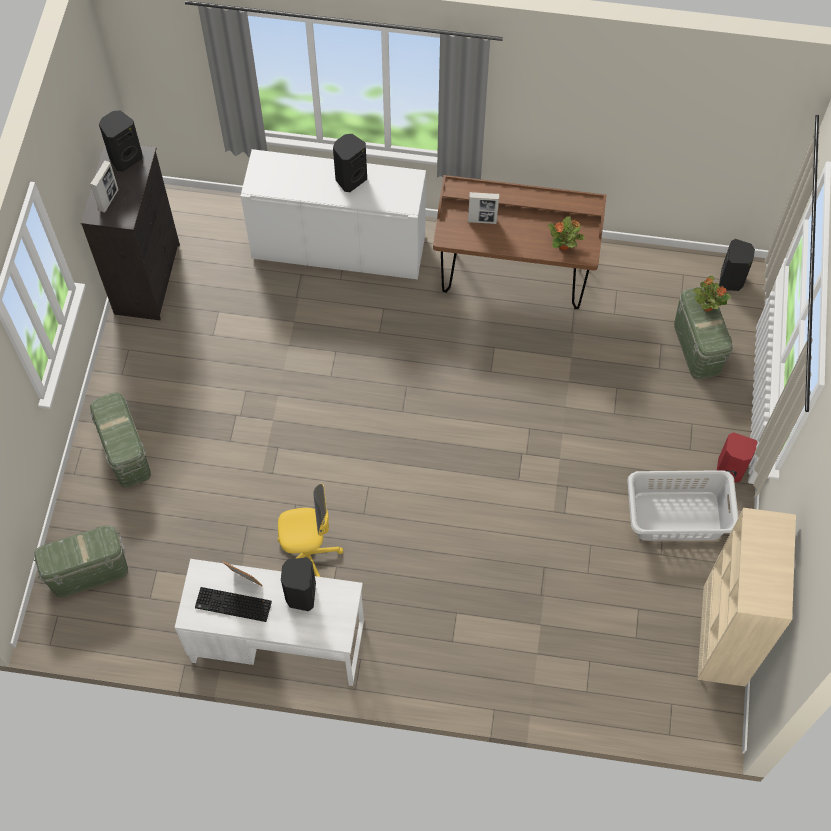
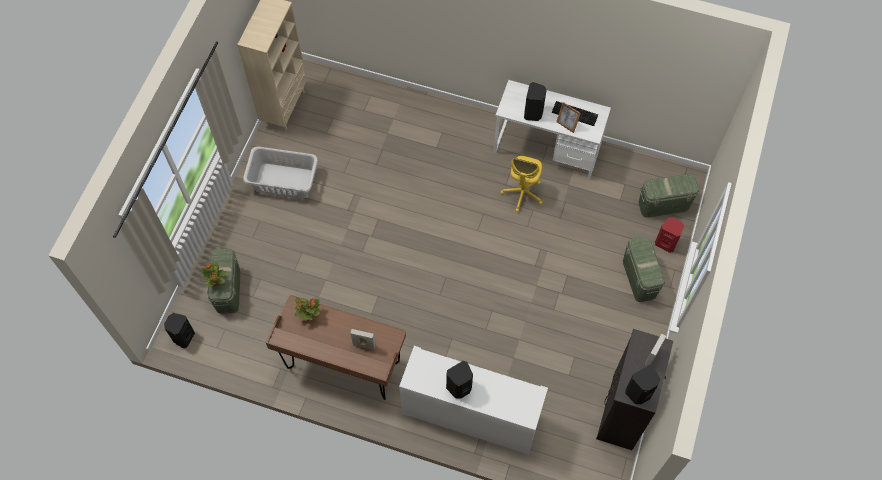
camera: 170 degrees left, 0 degrees up
yellow office chair [278,484,343,577] -> yellow office chair turned 75 degrees counterclockwise [501,156,543,212]
red speaker [717,432,757,483] -> red speaker moved to [655,217,684,253]

